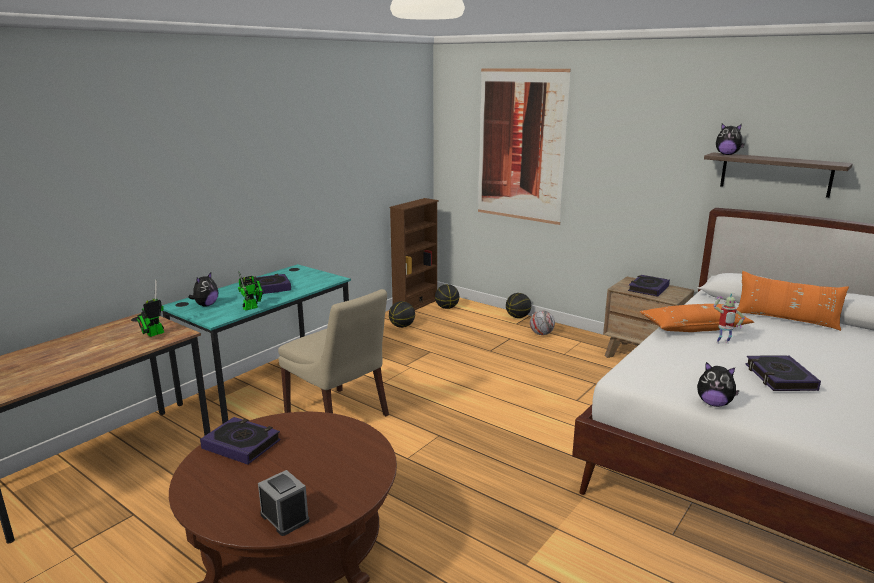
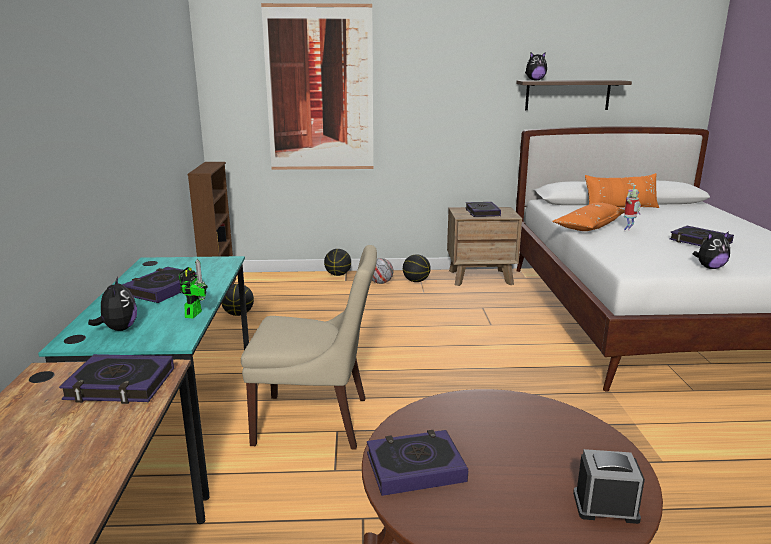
camera: 40 degrees left, 0 degrees up
toy robot [137,280,164,337] -> book [59,354,174,404]
basketball [435,284,459,309] -> basketball moved to [403,254,431,282]

